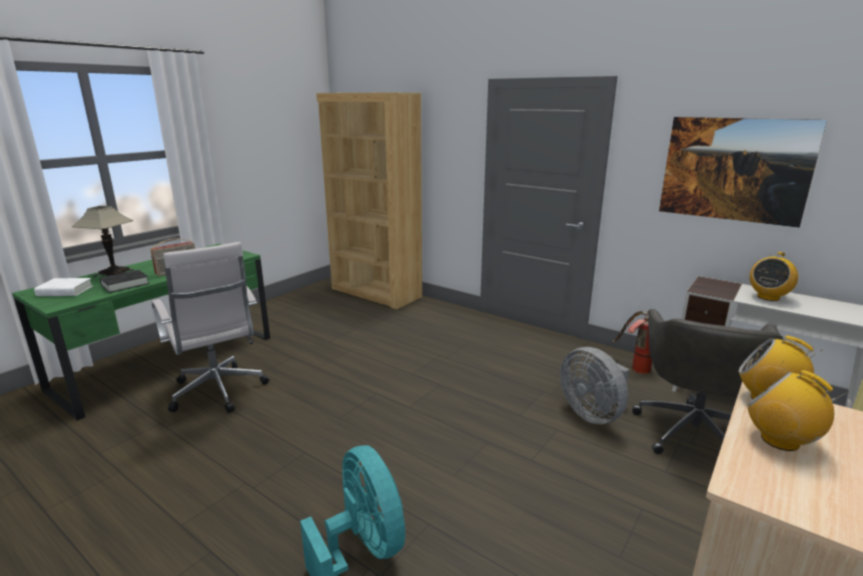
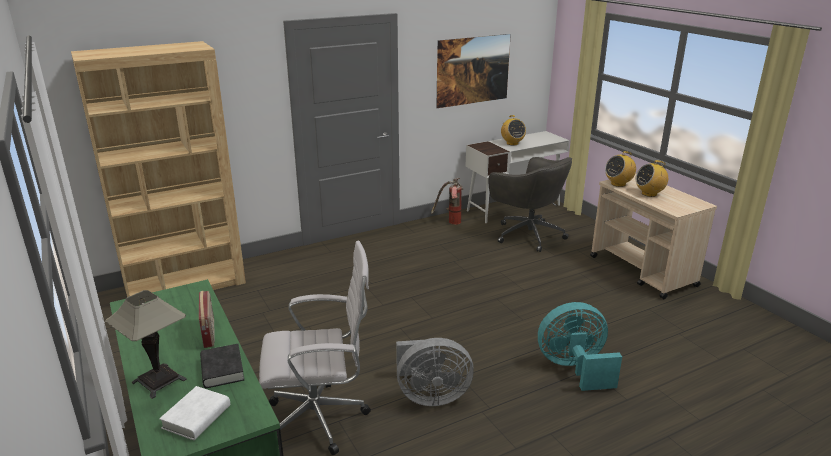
camera: 65 degrees left, 5 degrees up
grey fan [560,347,629,424] -> grey fan moved to [396,338,474,406]

